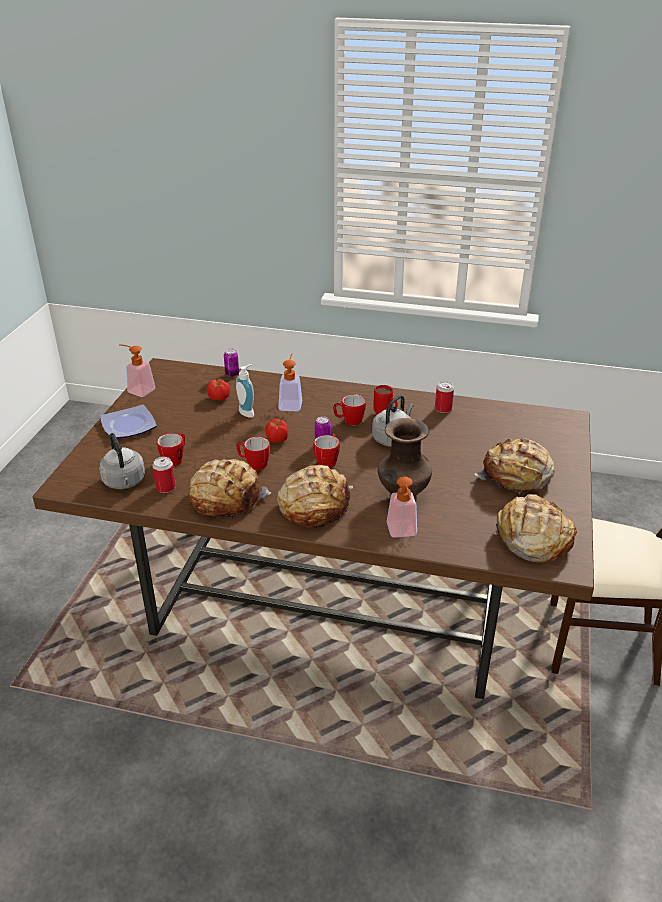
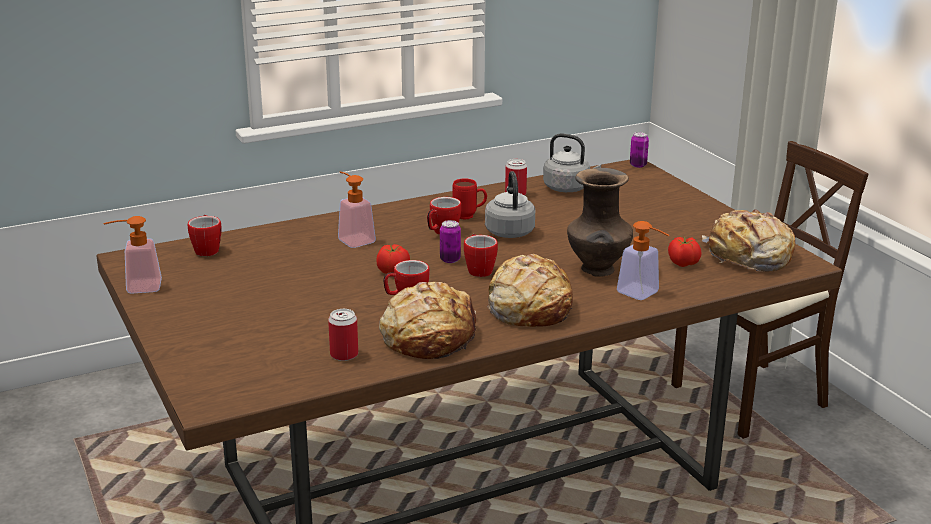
camera: 40 degrees left, 10 degrees down
grey kettle [99,433,145,489] -> grey kettle moved to [543,133,601,192]
plate [100,405,157,439] -> none
mug [157,432,185,466] -> mug moved to [188,215,222,256]
tomato [207,379,230,401] -> tomato moved to [668,236,702,267]
can [224,348,239,377] -> can moved to [630,132,649,168]
soap dispenser [236,364,254,418] -> none
bread [474,438,555,494] -> none

